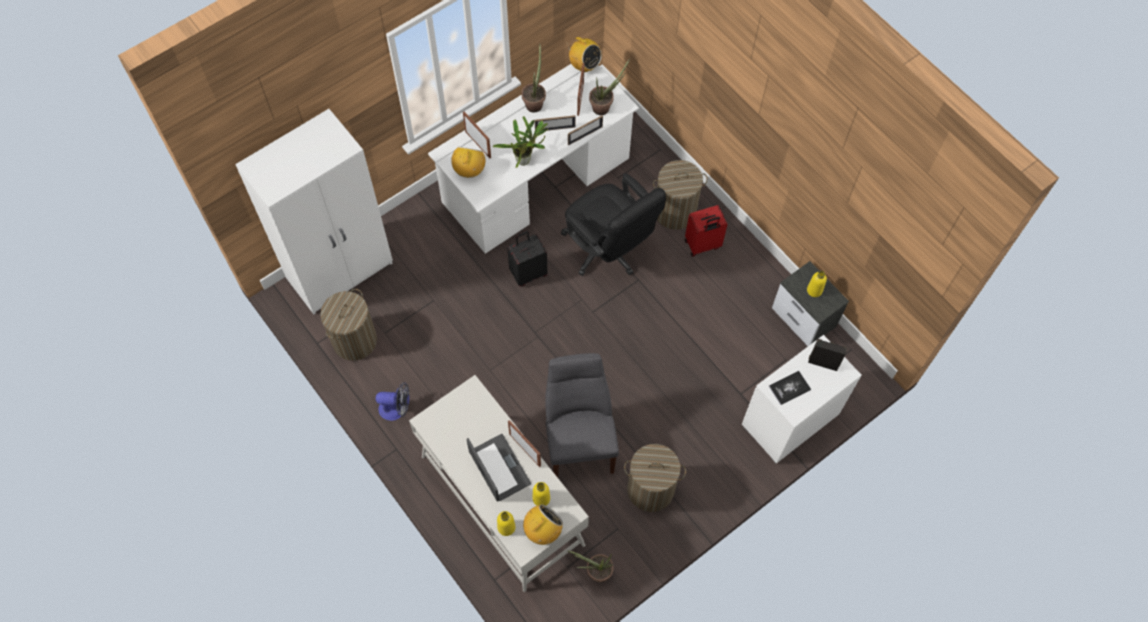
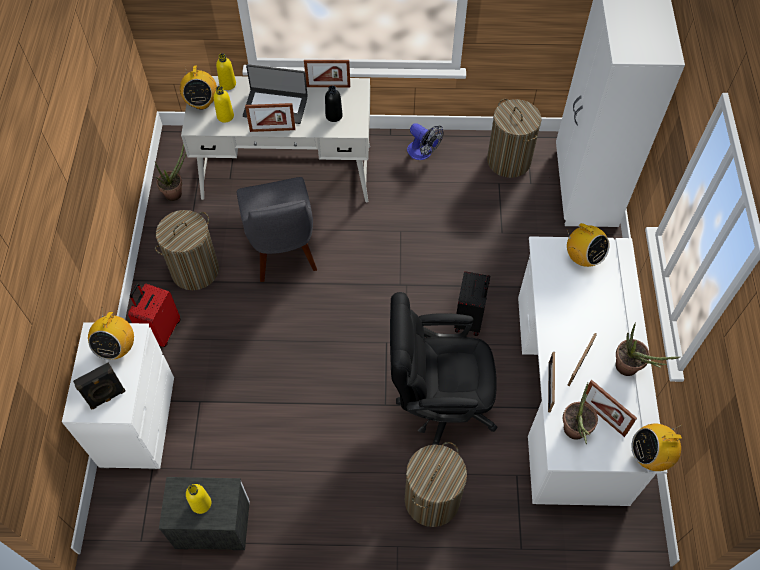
camera: 130 degrees right, 5 degrees down
fan [376,382,409,421] -> fan turned 90 degrees counterclockwise [407,123,444,160]
picture frame [463,112,491,158] -> picture frame moved to [304,60,350,87]
potted plant [493,116,548,168] -> none
grey chair [545,353,619,478] -> grey chair turned 45 degrees clockwise [237,177,317,282]
red suitcase [685,205,727,257] -> red suitcase moved to [128,283,180,347]
book [769,371,811,405] -> radio [88,307,134,360]
none -> black bottle [325,86,343,122]

